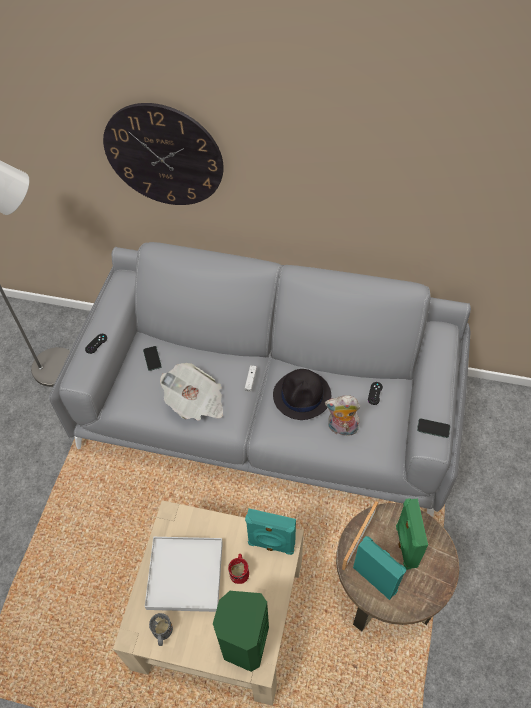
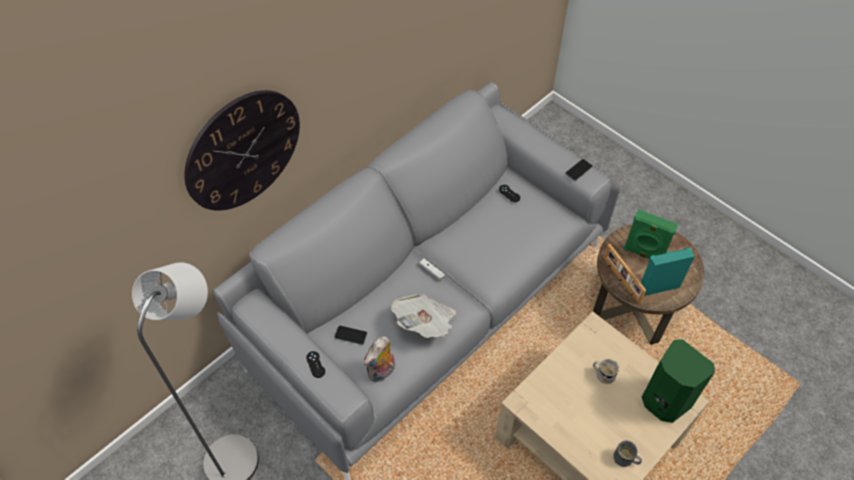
camera: 60 degrees left, 0 degrees up
white tray [145,537,223,612] -> none
red mug [228,554,249,584] -> white mug [593,359,619,384]
turquoise speaker [245,508,296,555] -> none
black hat [273,369,331,420] -> none
plush toy [325,395,360,436] -> plush toy moved to [364,336,395,383]

